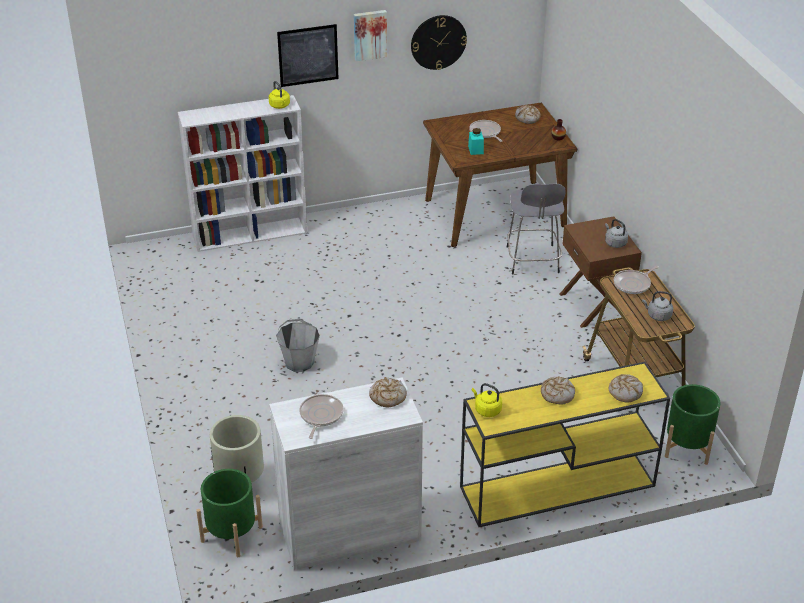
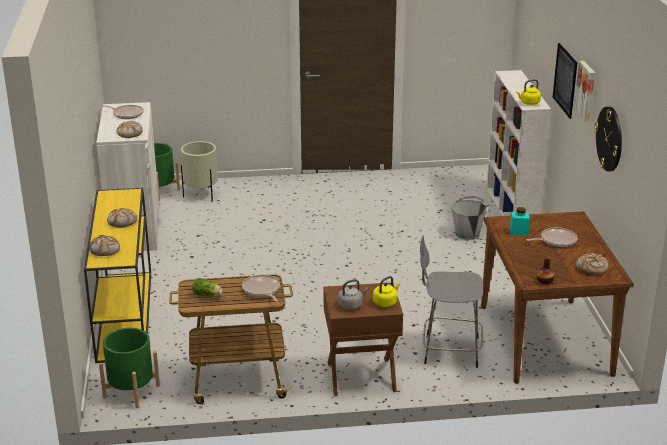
camera: 100 degrees right, 10 degrees down
grey bucket [276,319,320,372] -> grey bucket moved to [451,196,487,240]
yellow kettle [472,383,502,417] -> yellow kettle moved to [373,276,400,307]
grey kettle [642,291,673,321] -> lettuce [192,278,223,297]

